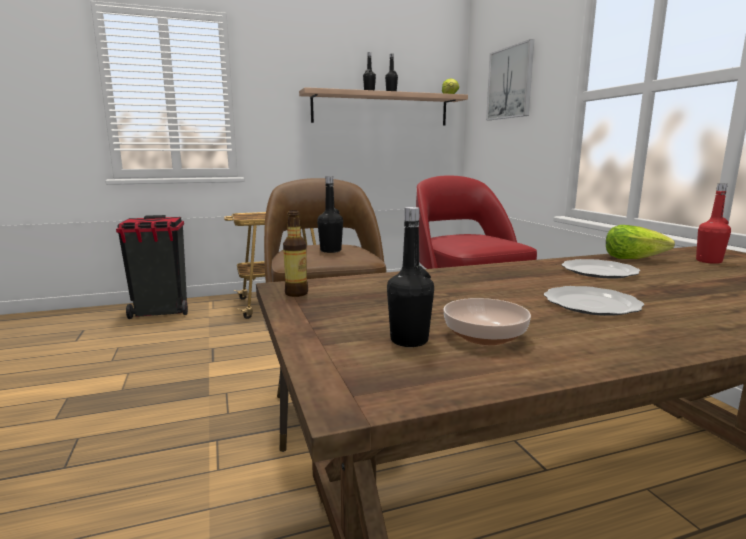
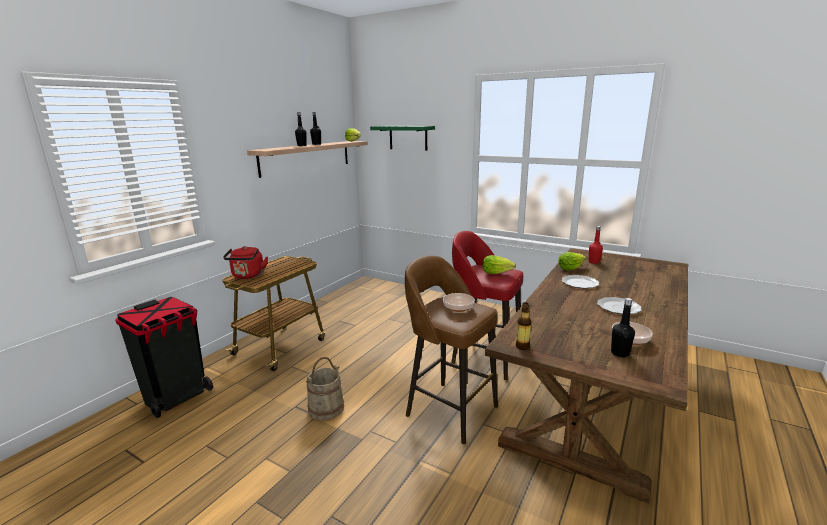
camera: 40 degrees left, 5 degrees up
black bottle [317,176,343,253] -> bowl [443,293,475,312]
picture [486,39,535,120] -> green shelf [370,126,435,150]
none -> red kettle [223,246,268,279]
none -> beige bucket [306,357,344,420]
none -> lettuce [483,255,516,274]

